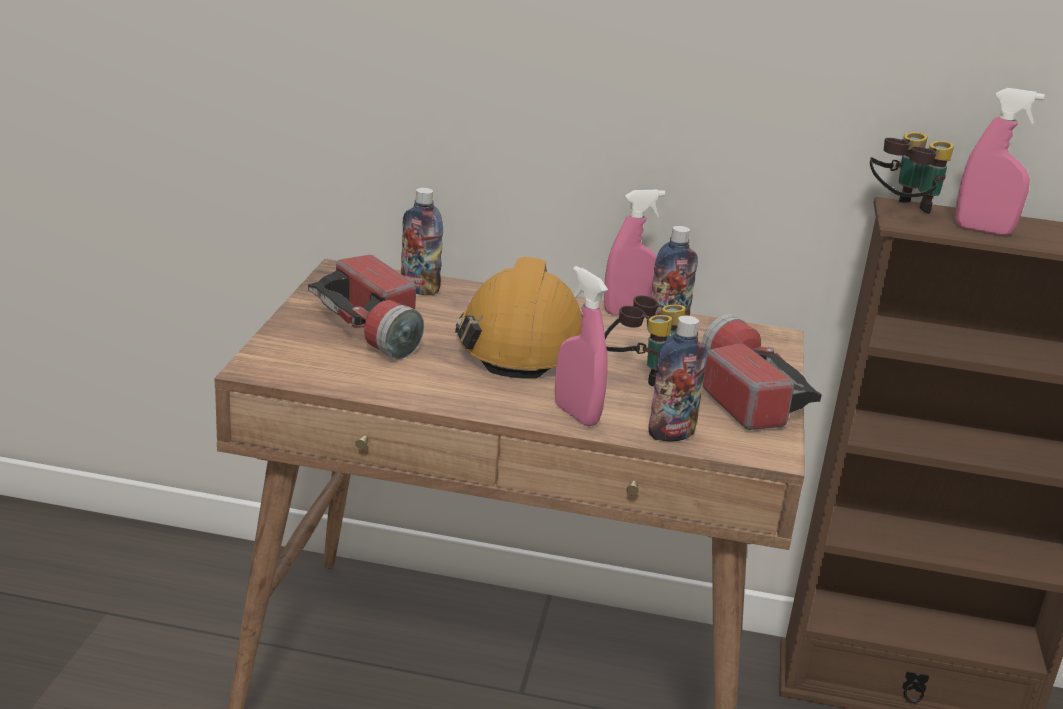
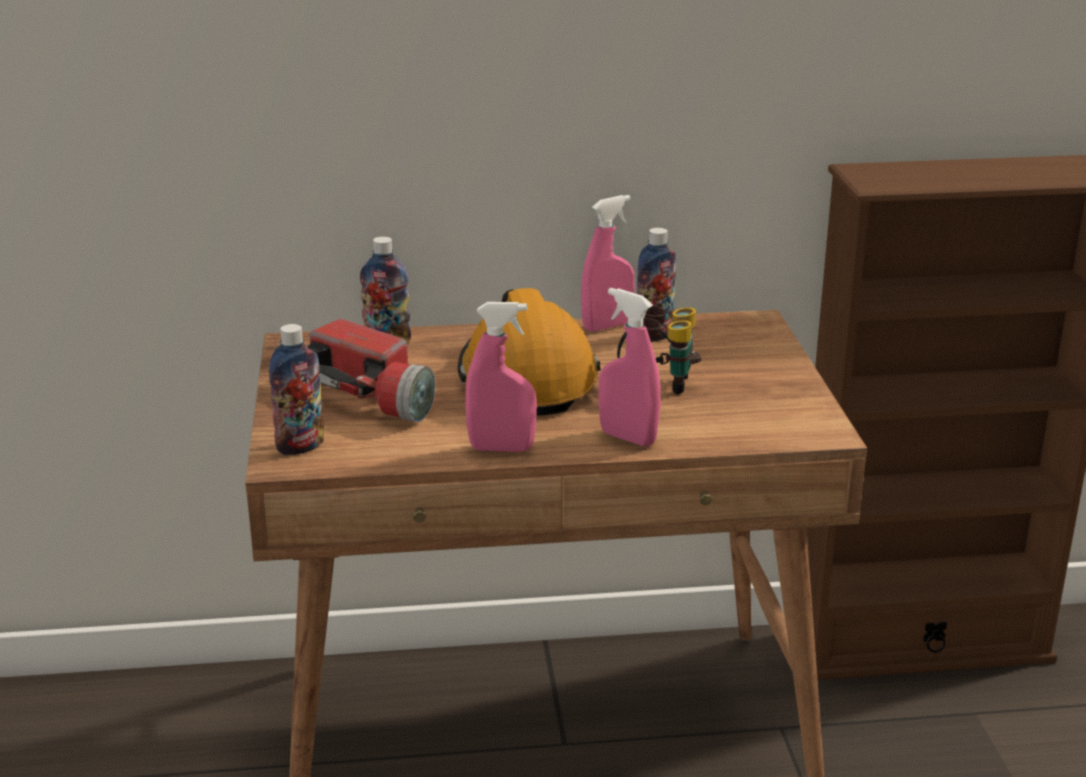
camera: 15 degrees left, 0 degrees up
bottle [649,315,708,441] -> bottle moved to [269,324,324,455]
flashlight [702,314,822,430] -> none
binoculars [870,132,954,214] -> none
pink spray bottle [955,88,1045,235] -> pink spray bottle moved to [465,302,537,452]

